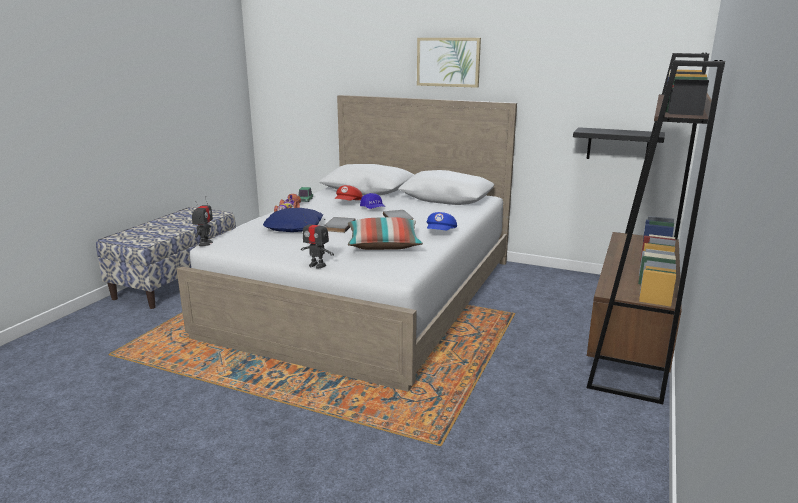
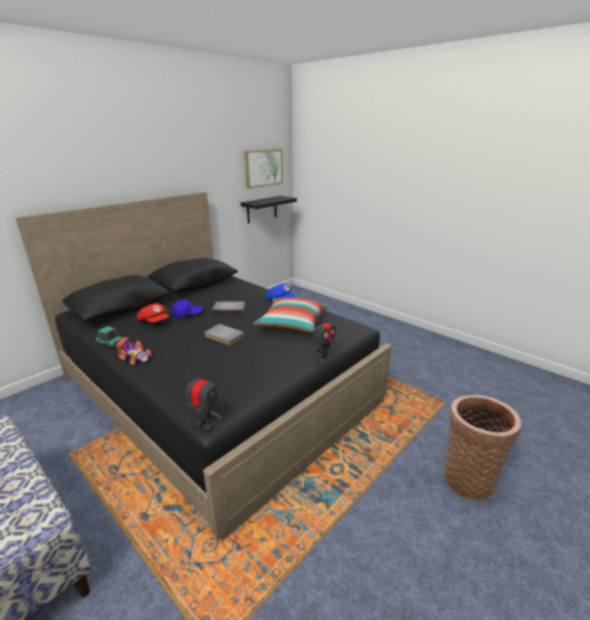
camera: 70 degrees left, 5 degrees up
white bed [177,95,517,392] -> black bed [15,192,392,541]
blue pillow [263,208,323,232] -> none
picture [417,38,481,88] -> picture moved to [244,149,283,189]
brown bookcase [586,53,725,404] -> none
none -> basket [444,395,521,501]

